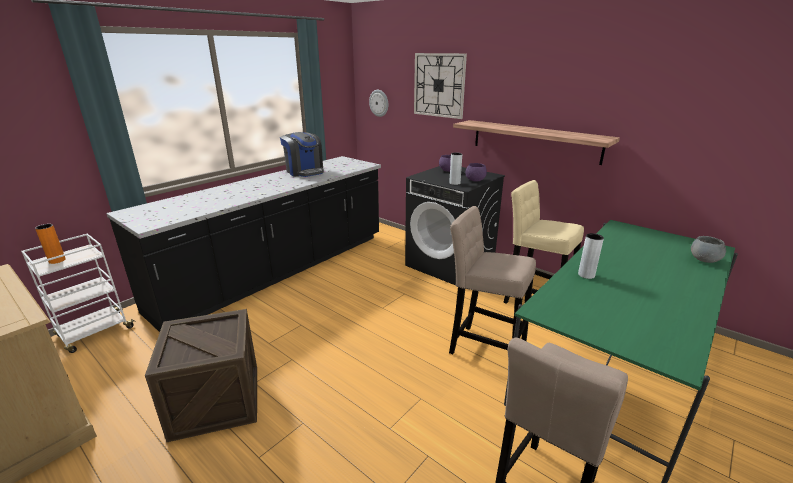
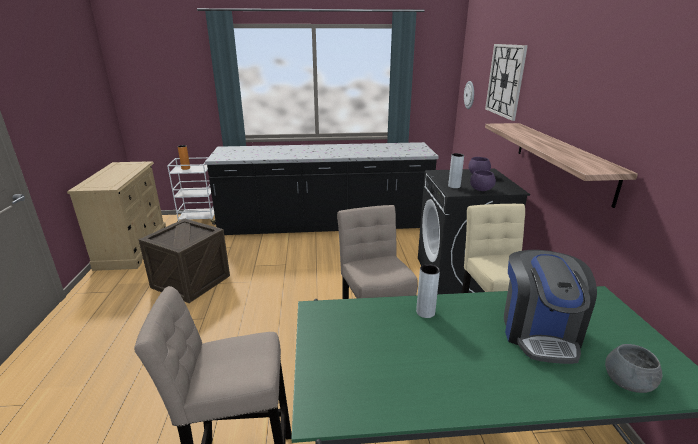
camera: 45 degrees right, 0 degrees up
coffee machine [280,132,324,177] -> coffee machine moved to [504,250,597,364]

